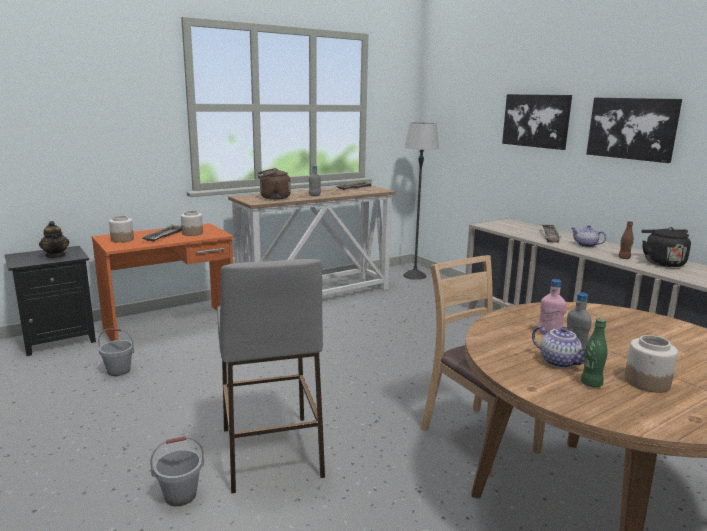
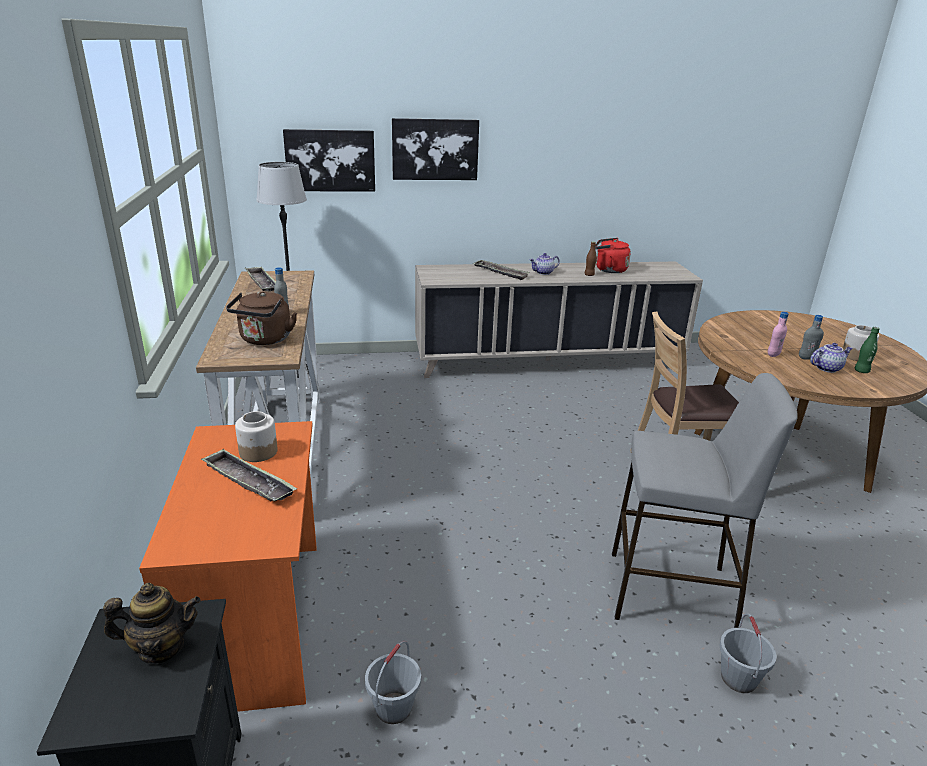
camera: 65 degrees left, 10 degrees up
jar [109,216,134,243] -> none
picture [586,98,682,163] -> picture moved to [283,129,375,192]
black kettle [641,227,691,267] -> red kettle [595,238,631,273]

